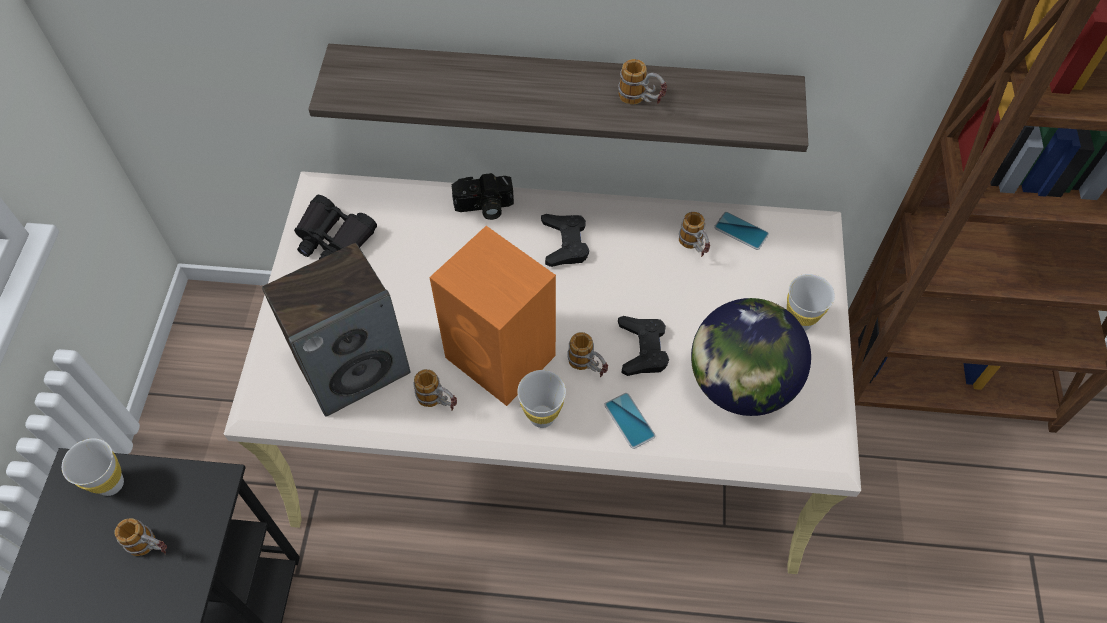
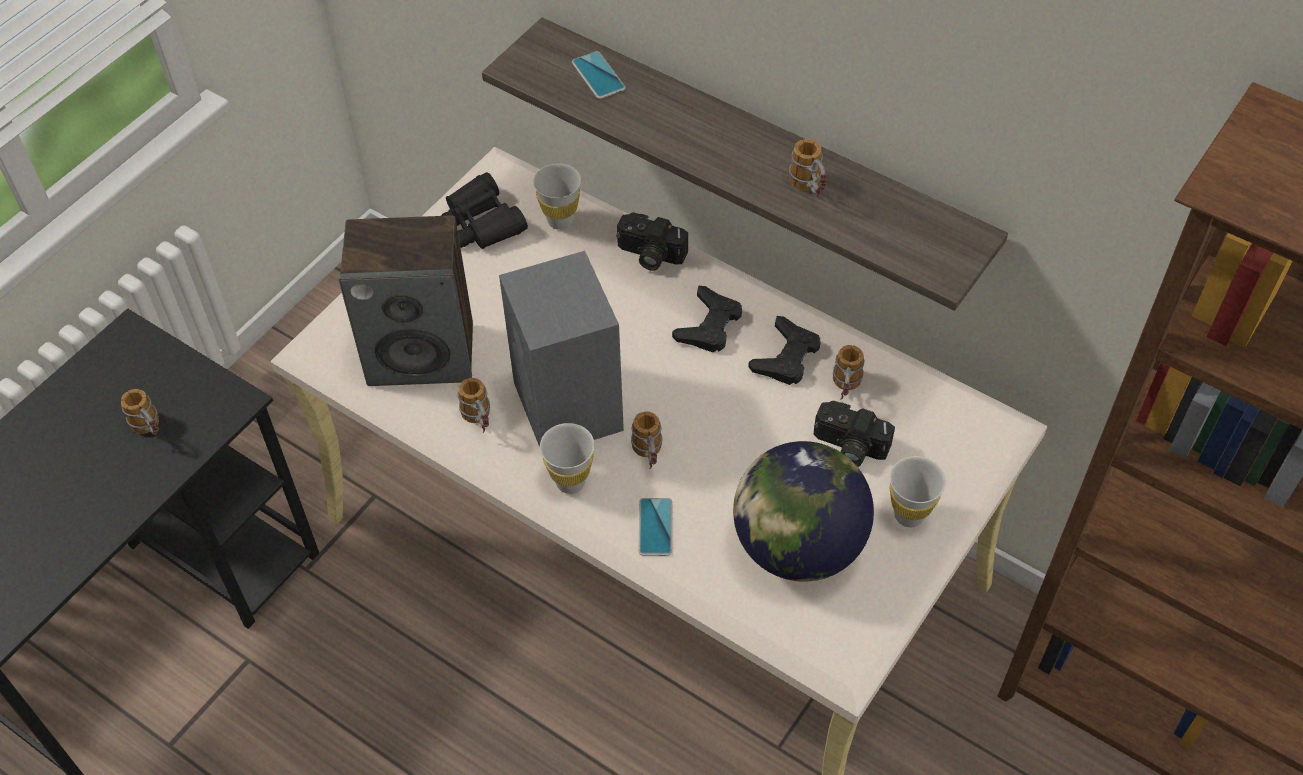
camera: 30 degrees right, 5 degrees down
white cup [62,438,124,496] -> white cup moved to [533,163,581,230]
orange speaker [429,226,556,406] -> grey speaker [499,251,624,447]
black game controller [618,316,669,376] -> black game controller moved to [748,316,820,385]
phone [714,212,769,250] -> phone moved to [572,51,626,99]
none -> camera [814,401,895,467]

